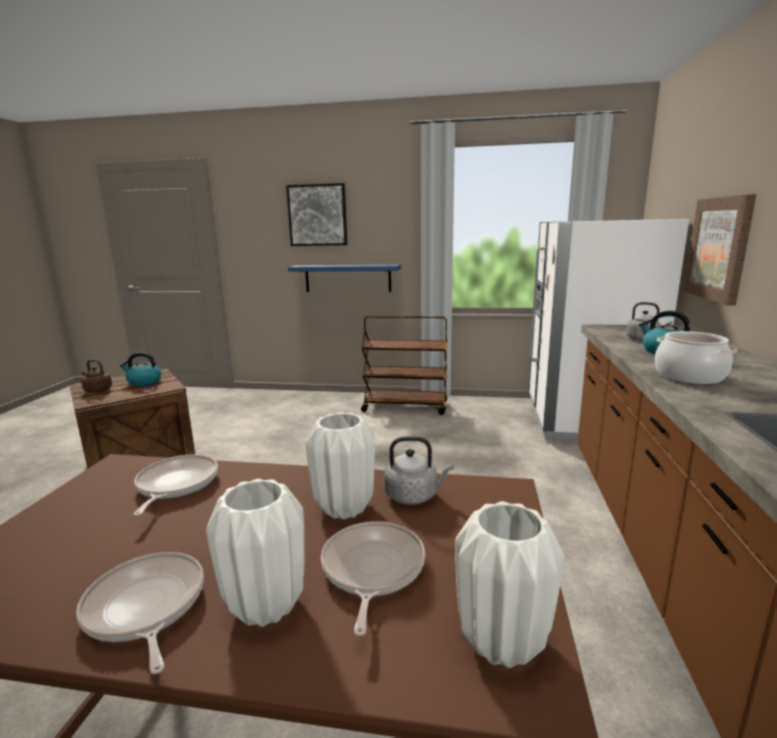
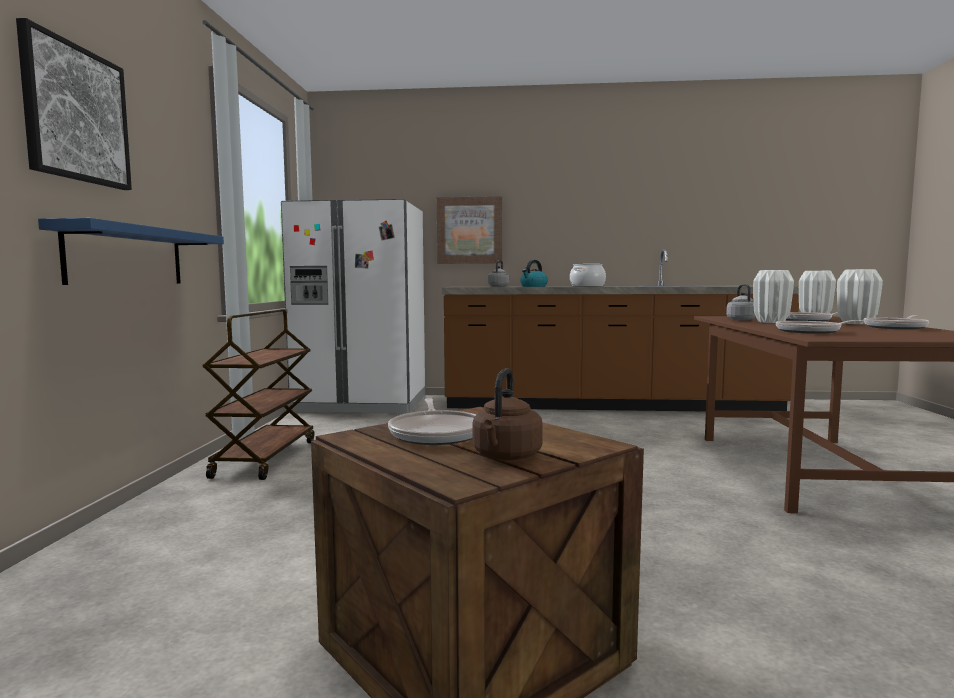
camera: 95 degrees left, 10 degrees down
kettle [120,352,161,386] -> frying pan [388,398,476,445]

